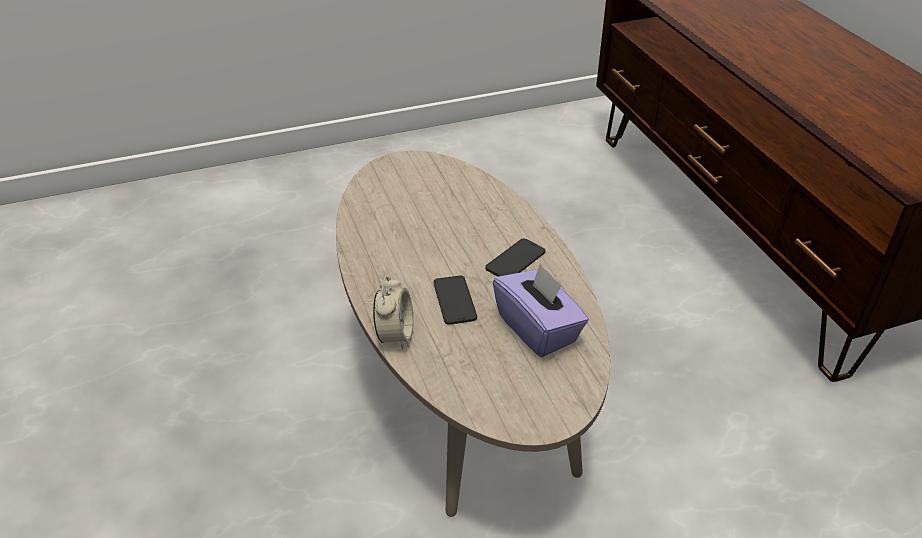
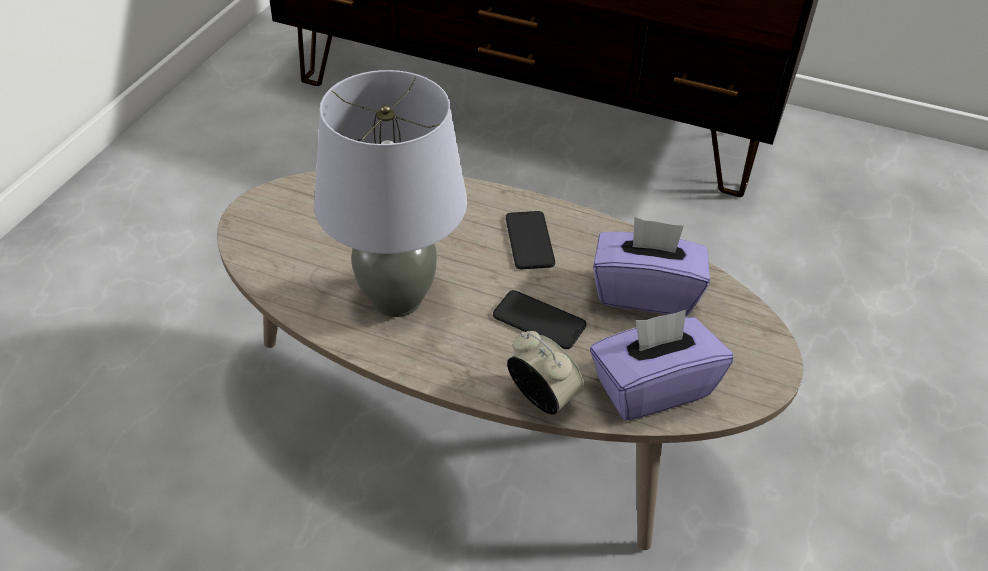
camera: 50 degrees left, 5 degrees up
none -> grey table lamp [314,70,467,317]
none -> purple tissue box [590,310,733,421]

